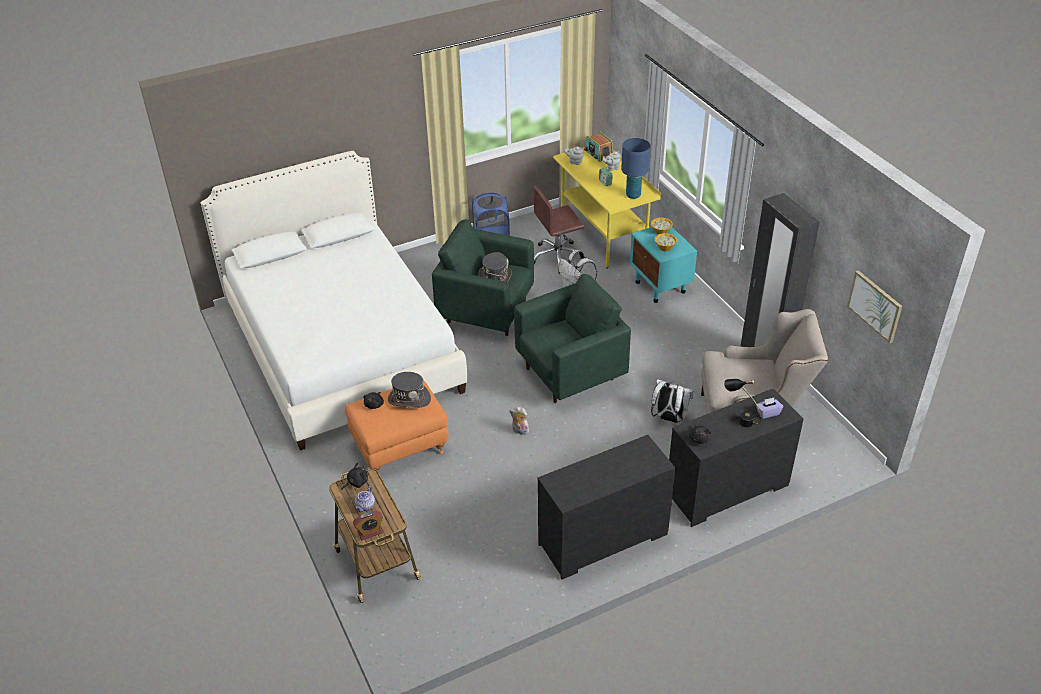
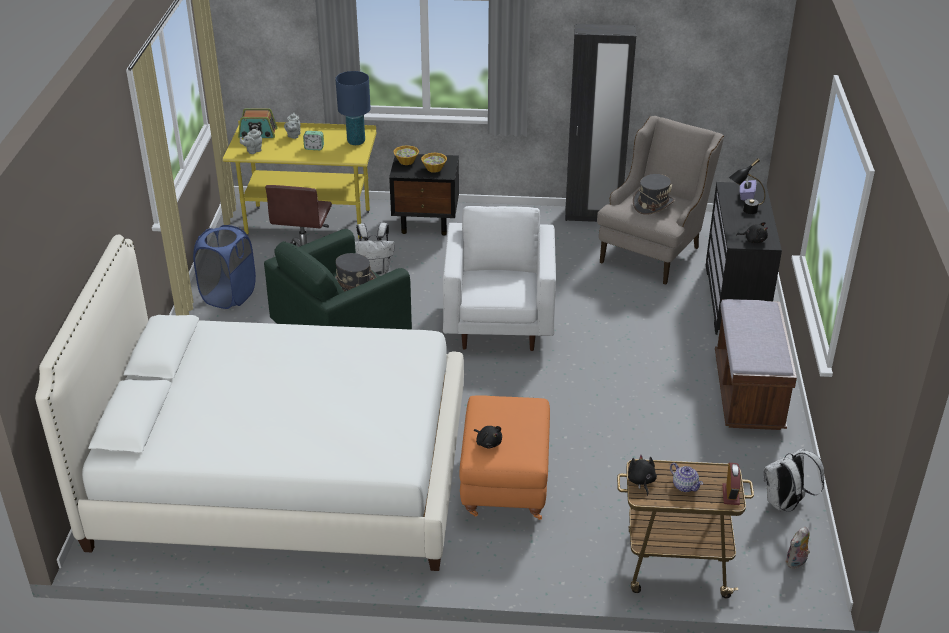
camera: 60 degrees left, 5 degrees down
grey hat [388,372,431,408] -> grey hat moved to [633,174,675,215]
plush toy [509,407,529,435] -> plush toy moved to [785,527,810,568]
green armchair [514,274,631,403] -> white armchair [443,206,556,351]
black dresser [538,435,676,580] -> brown bench [715,299,797,430]
turquoise nightstand [630,227,697,303] -> black nightstand [389,154,459,235]
white backpack [651,379,693,423] -> white backpack moved to [764,448,824,512]
picture [847,270,902,344] -> none

